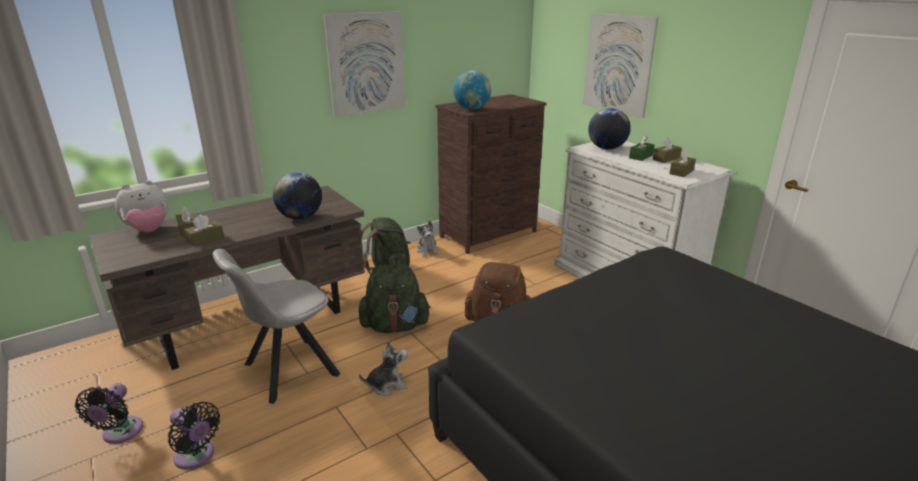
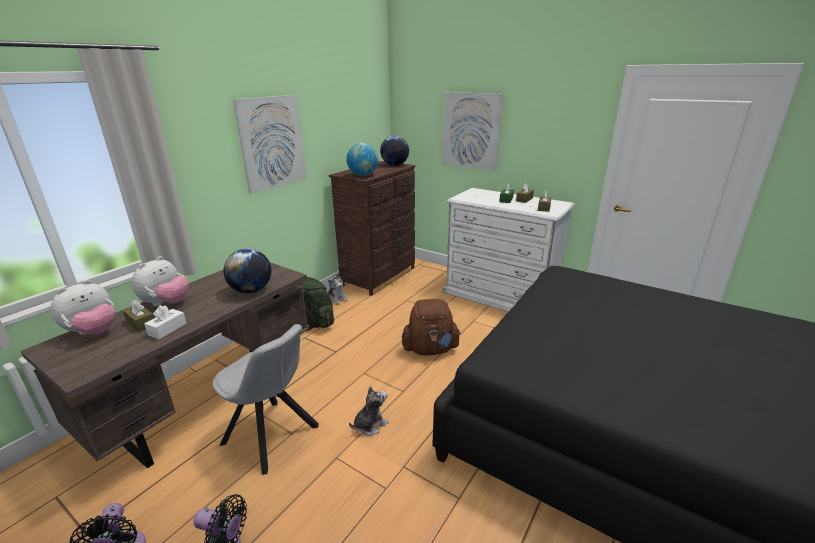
camera: 20 degrees left, 0 degrees up
brown tissue box [184,214,224,247] -> white tissue box [144,305,187,339]
grey chair [213,249,340,404] -> grey chair turned 90 degrees counterclockwise [212,324,319,475]
green backpack [358,264,431,333] -> none
globe [588,108,631,149] -> globe moved to [380,136,409,166]
none -> plush toy [132,256,189,306]

